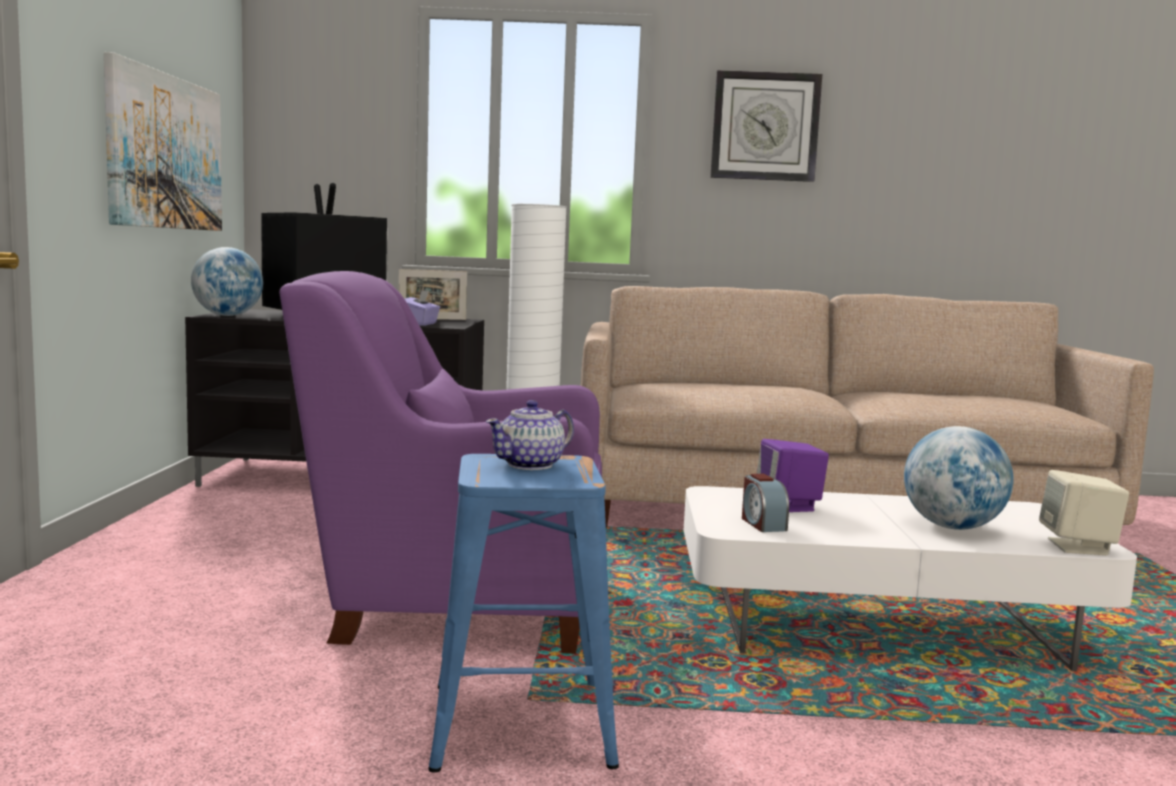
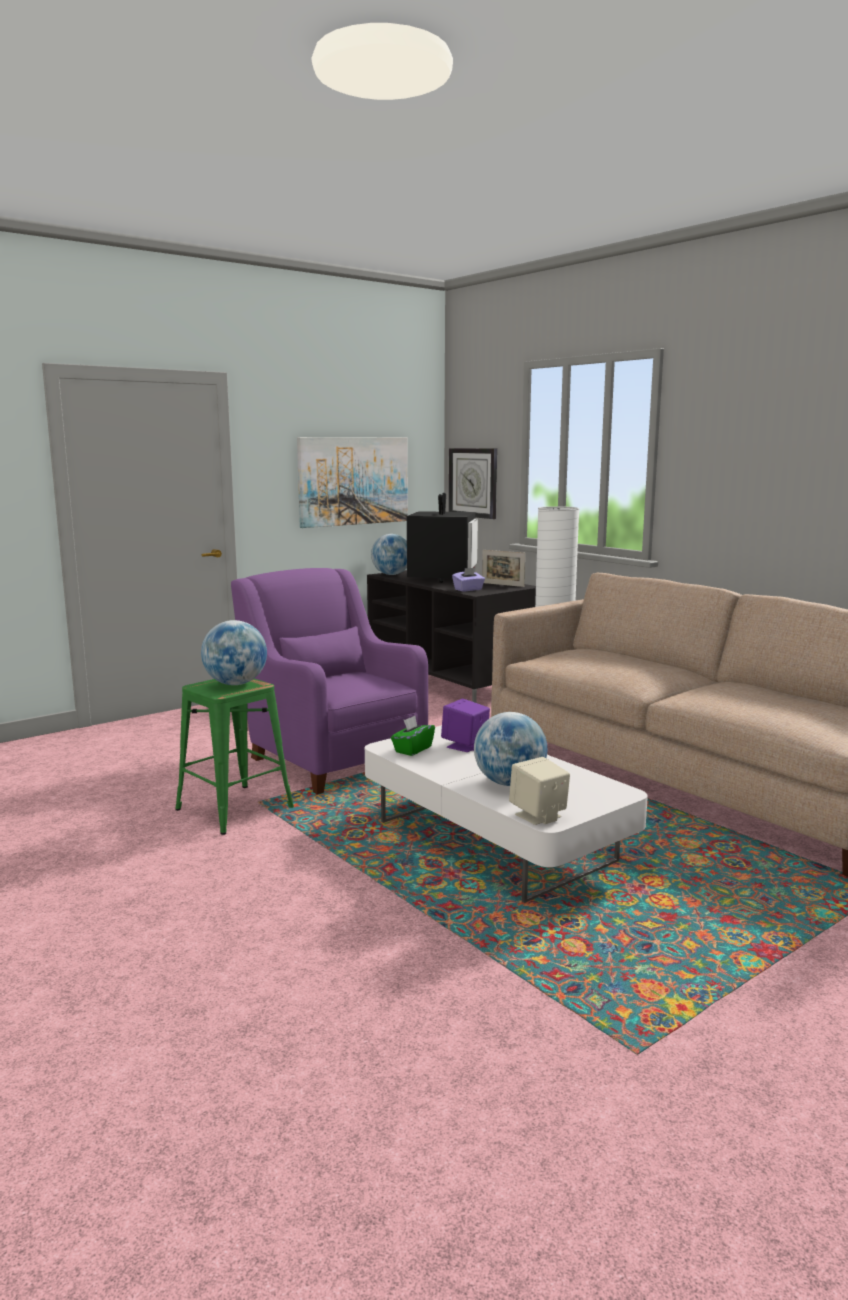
camera: 50 degrees right, 5 degrees up
blue stool [428,454,619,773] -> green stool [175,679,294,835]
teapot [486,400,574,470] -> globe [201,620,267,685]
wall clock [710,70,822,182] -> wall clock moved to [449,448,497,519]
alarm clock [742,474,789,532] -> green tissue box [391,716,435,756]

